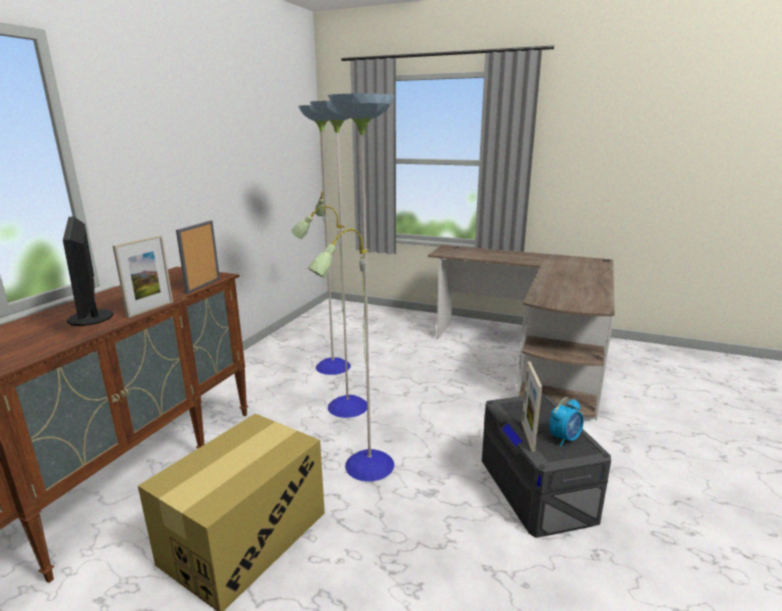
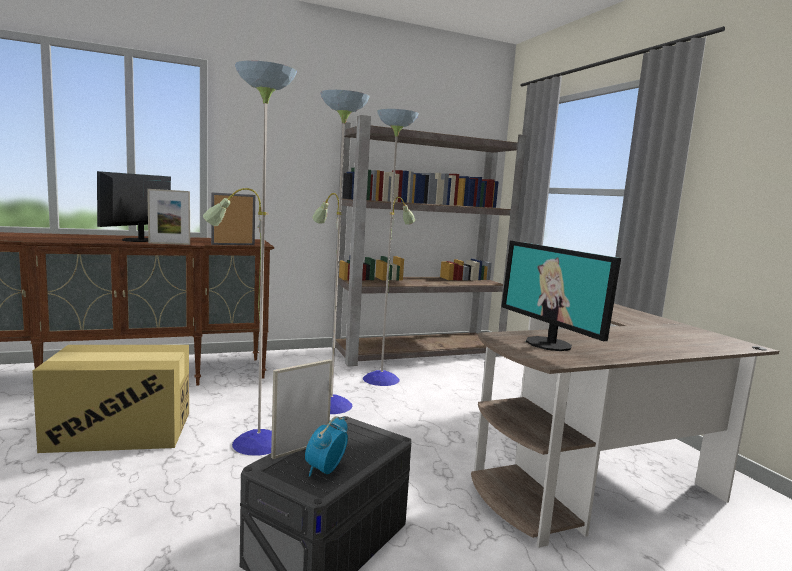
camera: 45 degrees right, 10 degrees down
alarm clock [549,397,583,446] -> alarm clock turned 105 degrees clockwise [305,416,348,477]
none -> brown bookcase [332,115,527,366]
none -> monitor [501,241,621,351]

